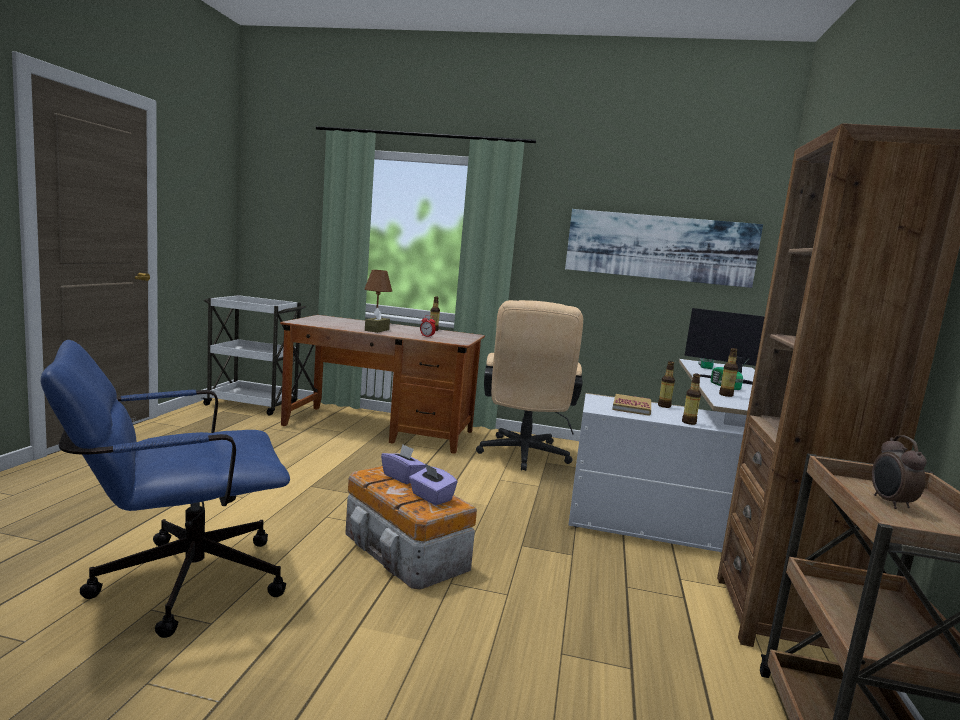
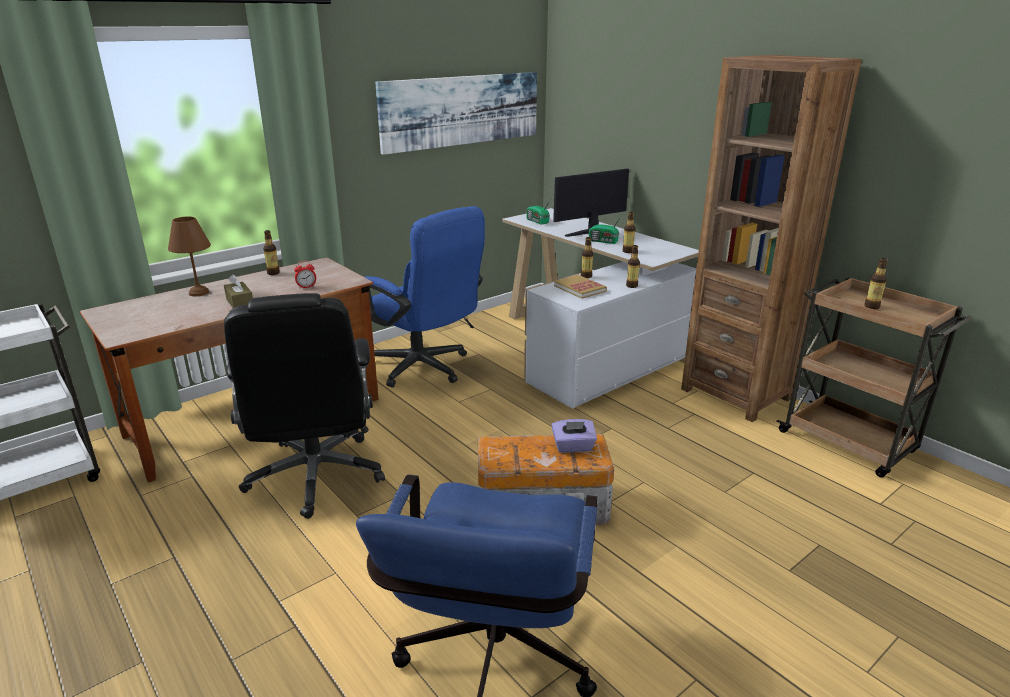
camera: 50 degrees left, 15 degrees up
purple tissue box [381,445,426,484] -> none
beige office chair [476,300,583,471] -> blue office chair [365,206,485,388]
alarm clock [872,435,927,509] -> bottle [864,258,887,309]
none -> black office chair [224,293,385,519]

